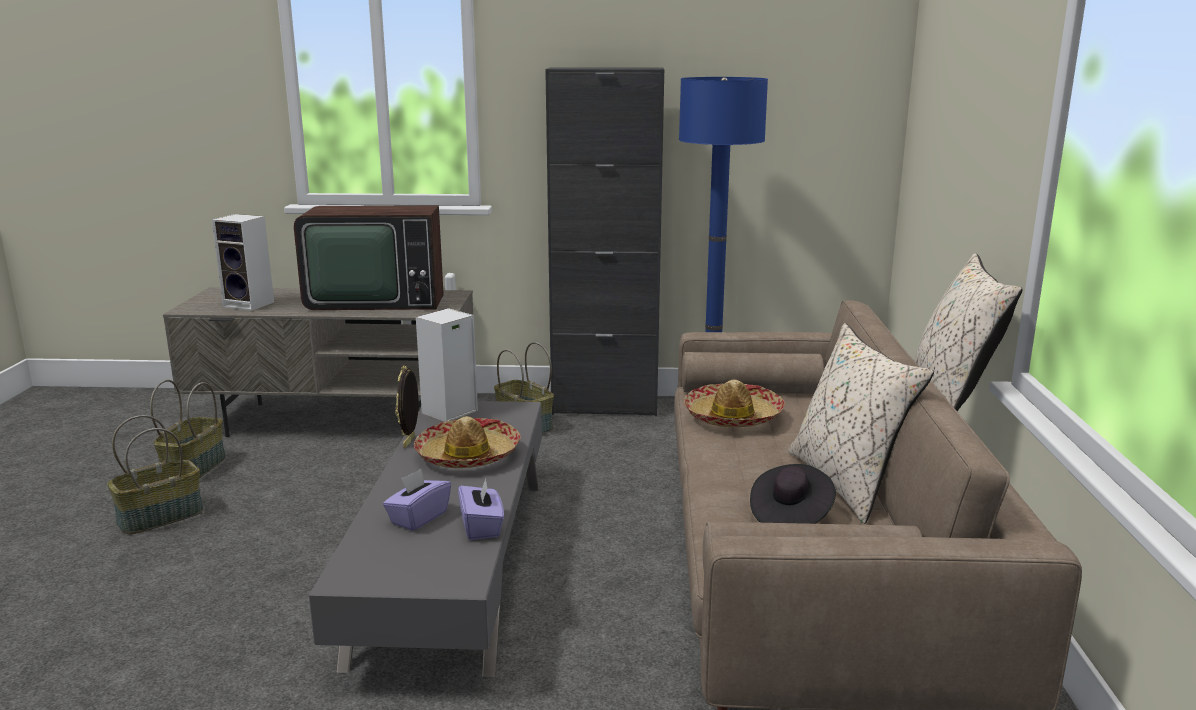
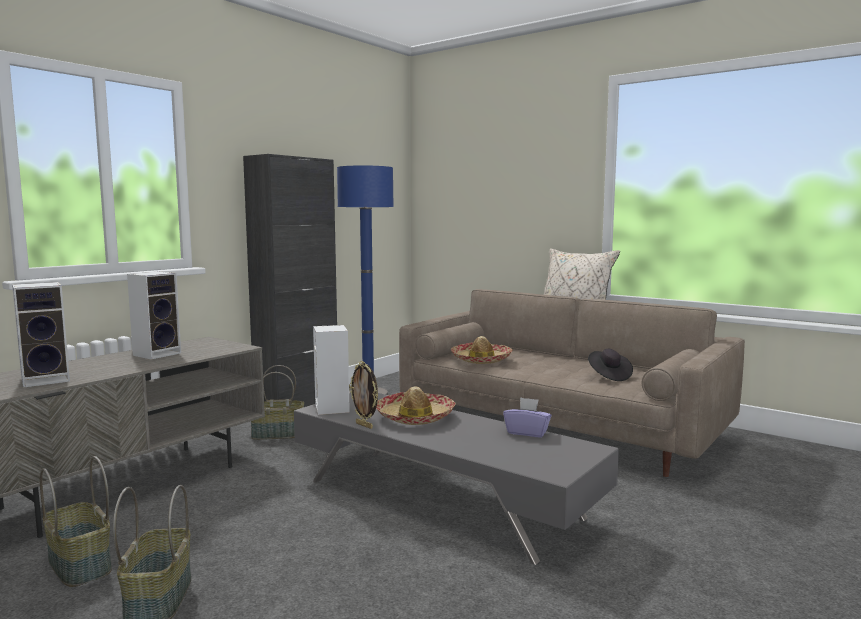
camera: 55 degrees left, 10 degrees down
television [294,205,444,310] -> speaker [127,272,181,360]
purple tissue box [383,469,451,531] -> none
beige pillow [788,323,934,524] -> none

